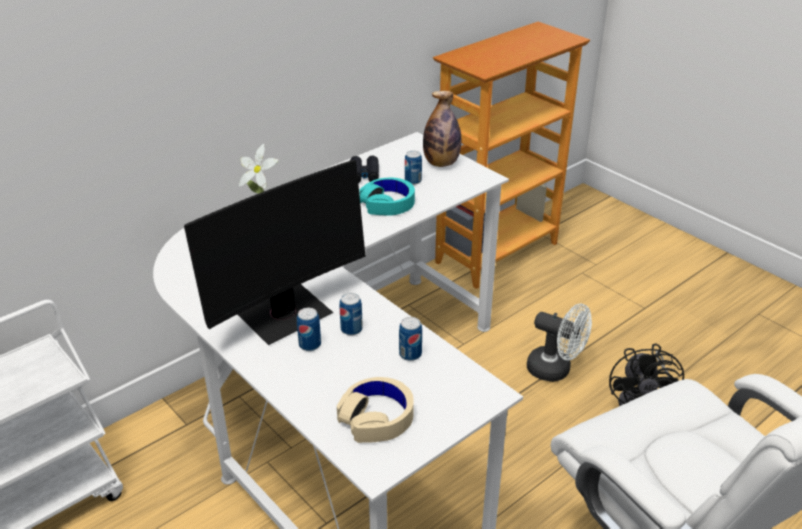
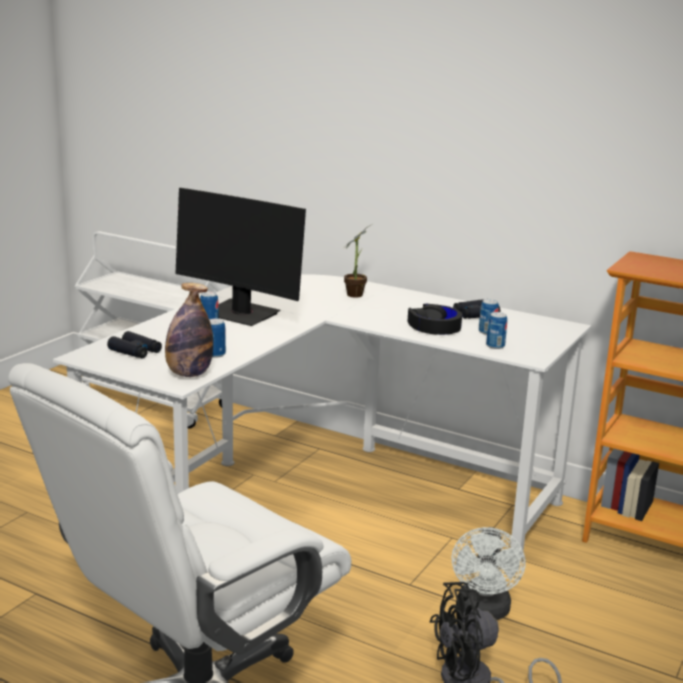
camera: 70 degrees right, 15 degrees down
beige headphones [337,377,414,443] -> black binoculars [107,331,162,359]
can [339,293,363,336] -> can moved to [486,312,507,349]
turquoise headphones [359,178,415,215] -> black headphones [408,304,462,335]
bottle [423,91,462,167] -> bottle moved to [165,283,213,377]

